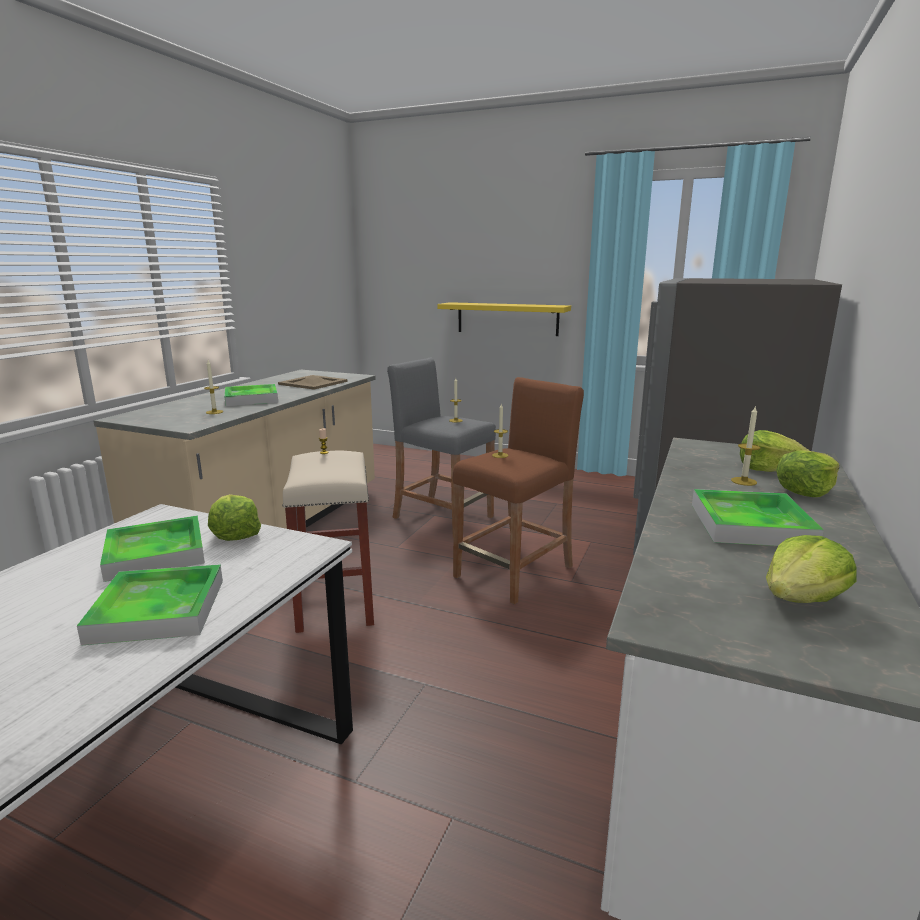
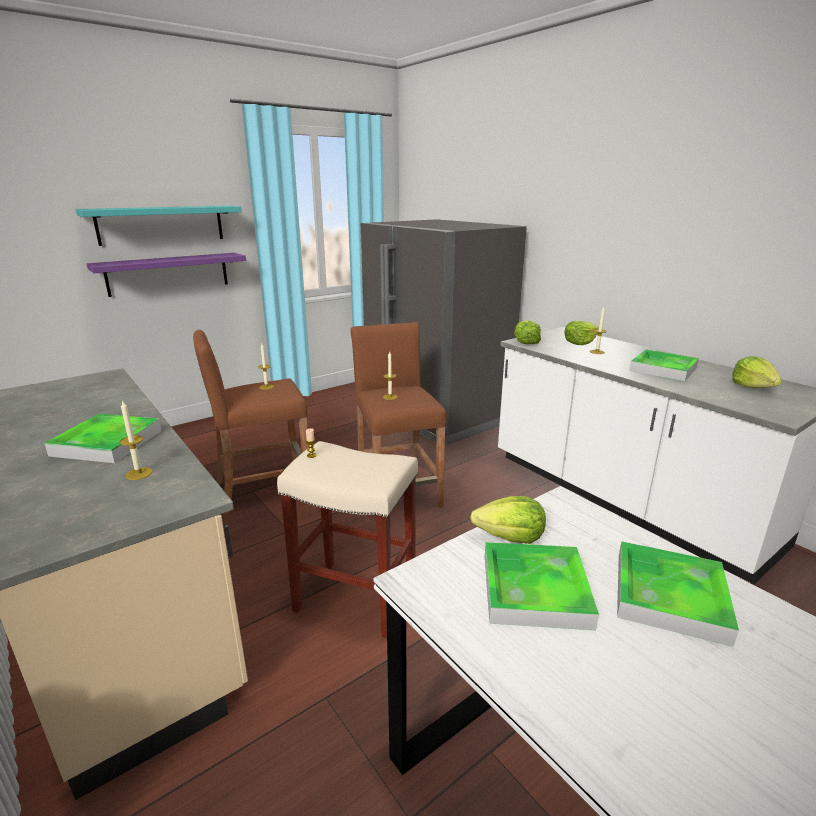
camera: 60 degrees left, 5 degrees up
beige tray [278,375,348,390] -> none
grey stool [387,357,496,530] -> brown stool [193,330,309,515]
yellow shelf [437,302,571,336] -> purple shelf [87,253,246,297]
lettuce [776,450,840,497] -> lettuce moved to [514,320,541,344]
none -> turquoise shelf [76,206,242,246]

